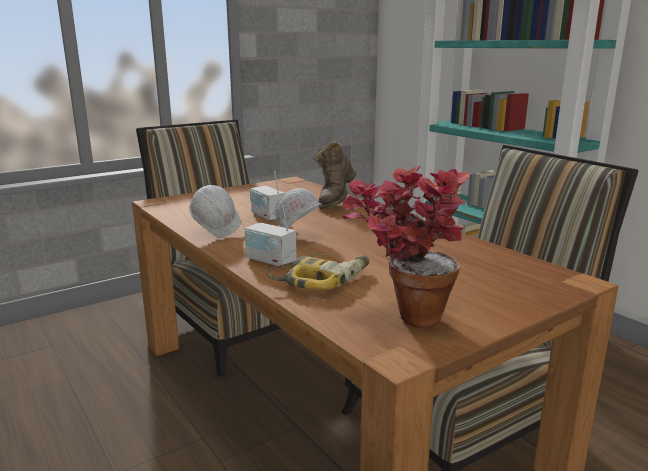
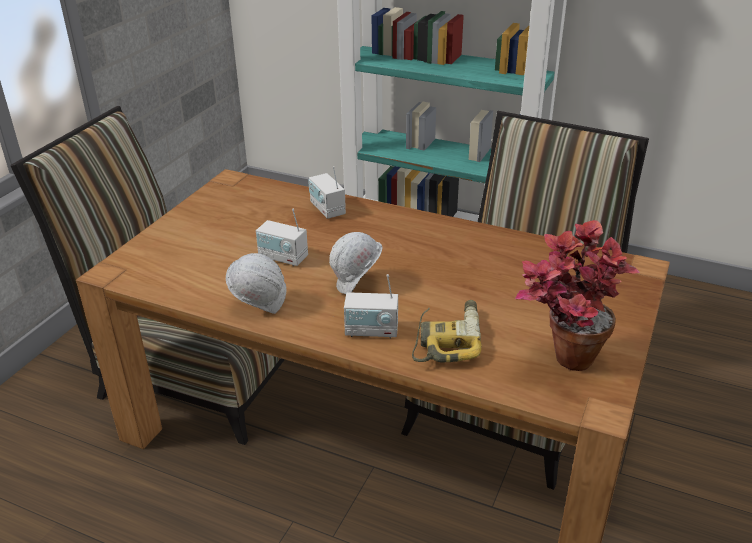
camera: 30 degrees left, 15 degrees up
brown boot [313,141,356,209] -> radio [308,166,346,219]

